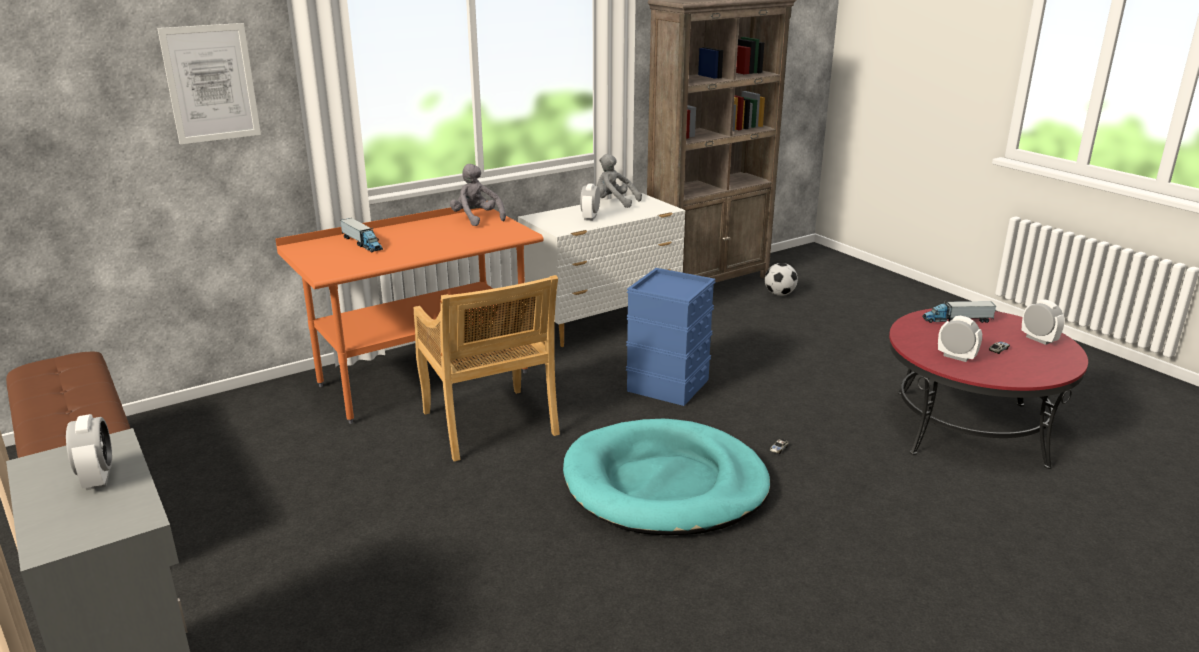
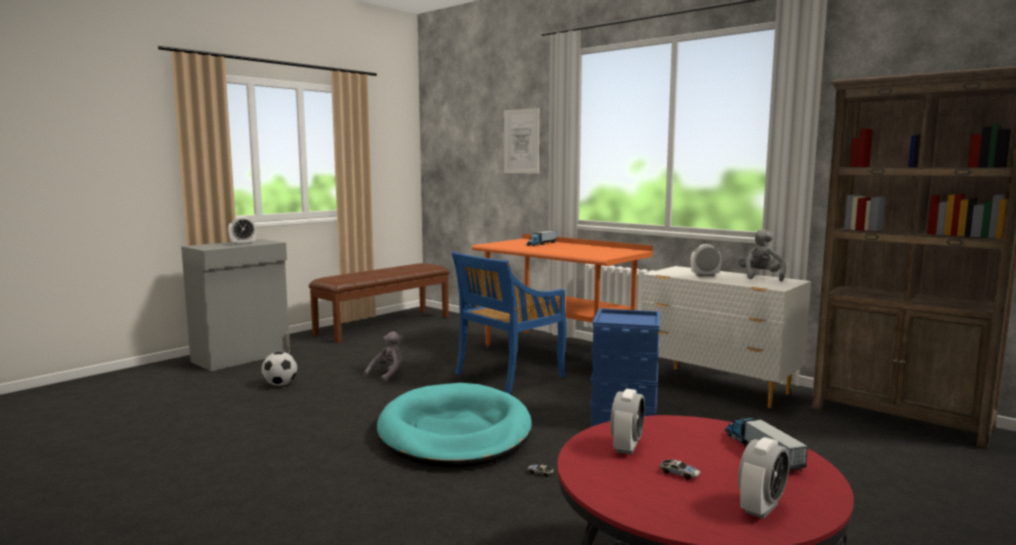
camera: 75 degrees right, 15 degrees down
beige chair [414,275,560,462] -> blue chair [452,251,567,393]
grey plush toy [450,164,506,226] -> grey plush toy moved to [364,331,403,383]
football [765,263,798,296] -> football moved to [262,352,297,386]

